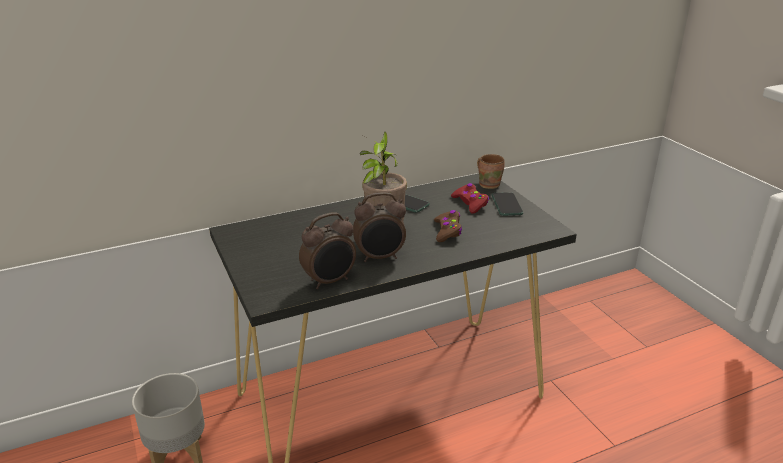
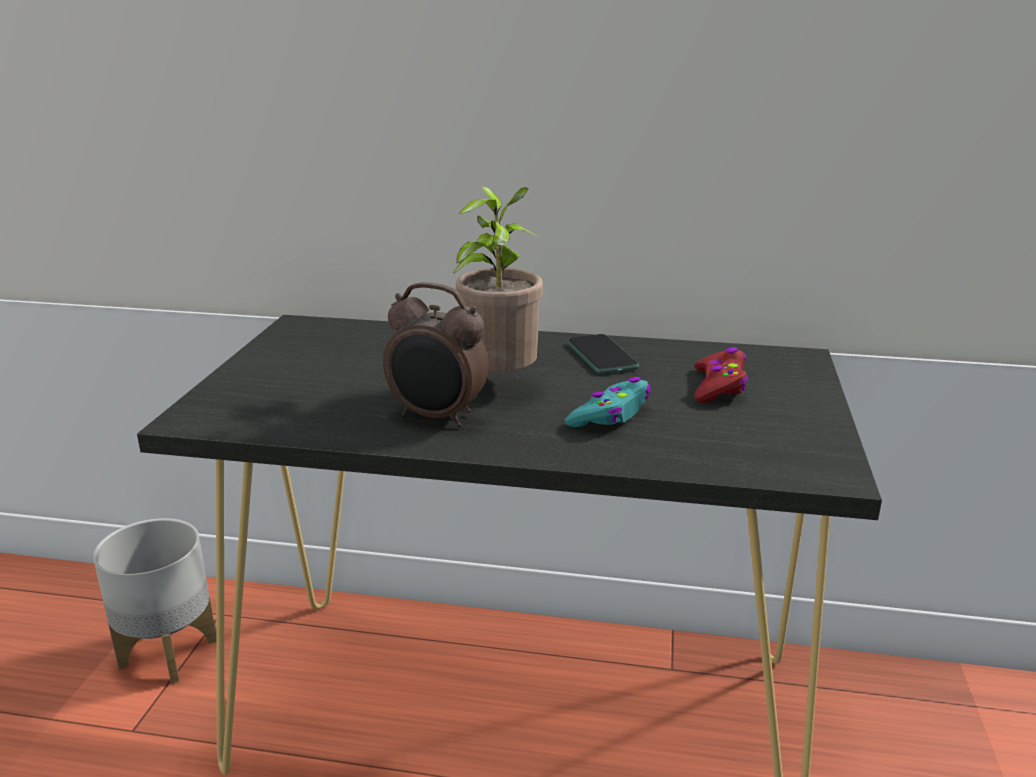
camera: 35 degrees right, 5 degrees down
alarm clock [299,212,356,289] -> none
brown game controller [434,210,462,242] -> turquoise game controller [565,377,651,427]
brown mug [477,154,505,189] -> none
phone [492,192,523,216] -> none

